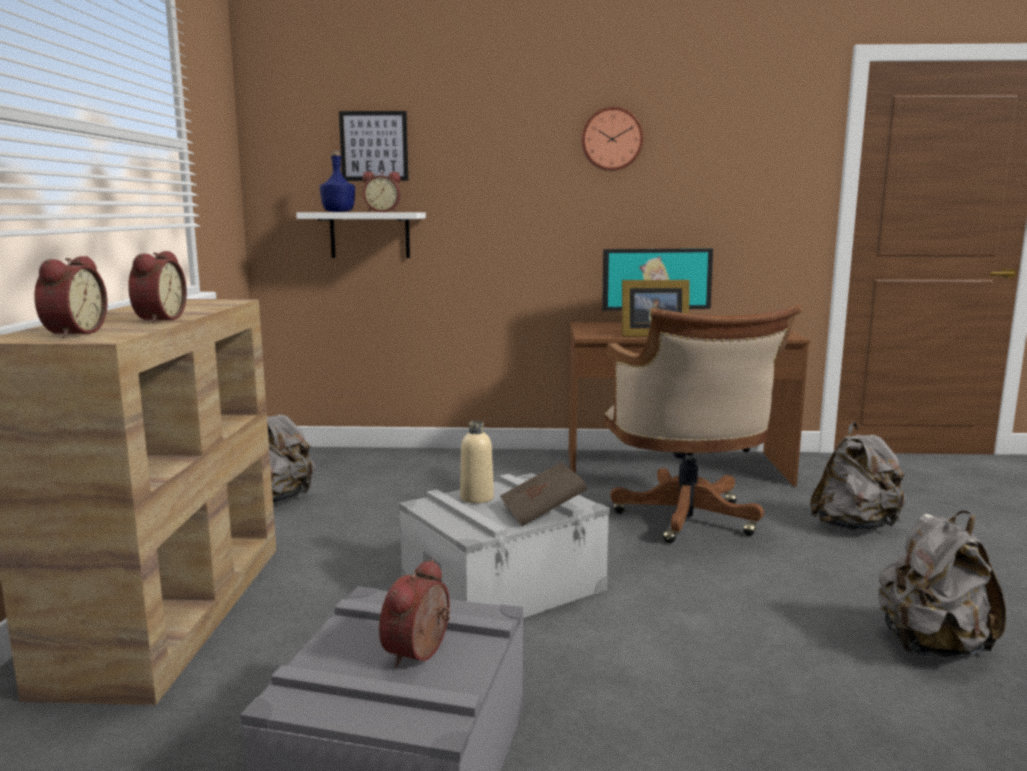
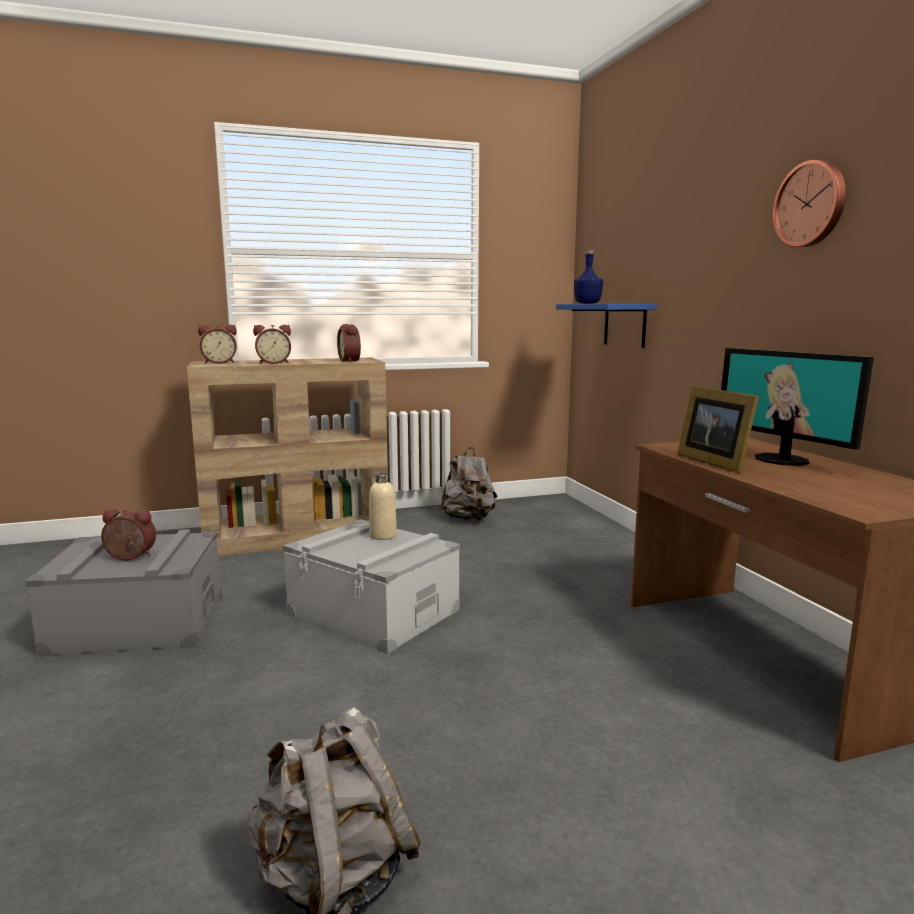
camera: 70 degrees right, 0 degrees up
white shelf [296,212,426,258] -> blue shelf [556,304,657,348]
picture [339,111,408,181] -> none
alarm clock [363,172,401,212] -> alarm clock moved to [337,324,361,362]
brown book [500,462,587,526] -> none
office chair [604,305,802,543] -> none
grey backpack [810,422,907,530] -> none

